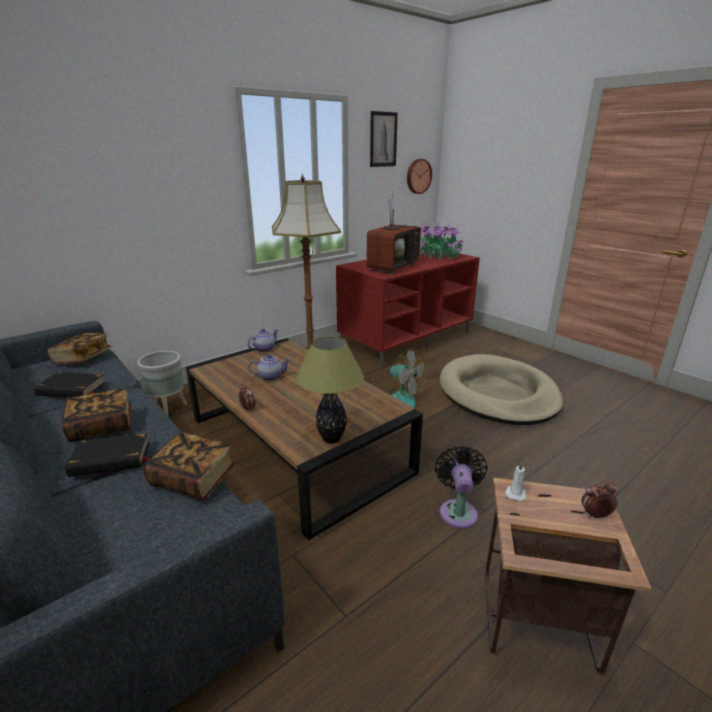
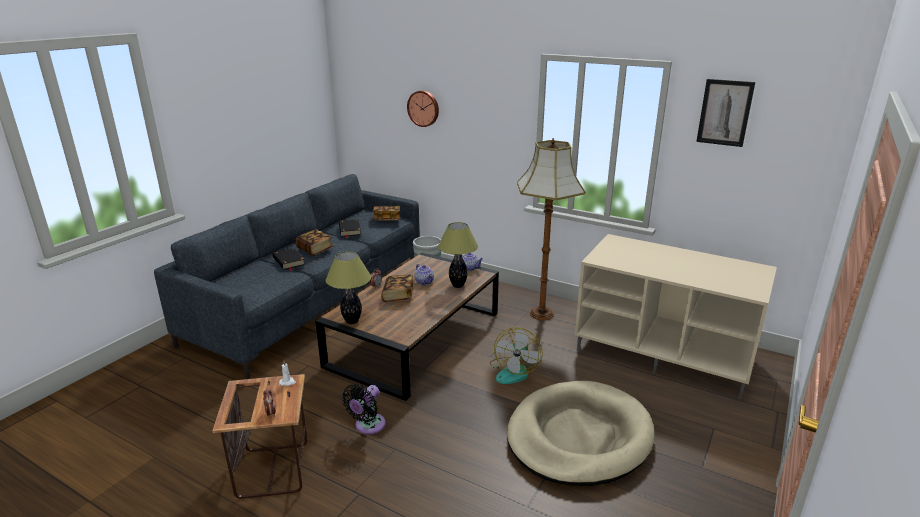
camera: 70 degrees right, 0 degrees up
book [144,432,236,501] -> book moved to [381,275,414,302]
red tv stand [336,251,480,366] -> beige tv stand [575,234,777,399]
television [367,191,421,274] -> none
wall clock [407,159,432,194] -> wall clock moved to [407,91,439,127]
potted plant [420,221,465,260] -> none
black fan [435,446,488,529] -> black fan turned 135 degrees clockwise [342,384,386,434]
none -> table lamp [438,222,478,288]

